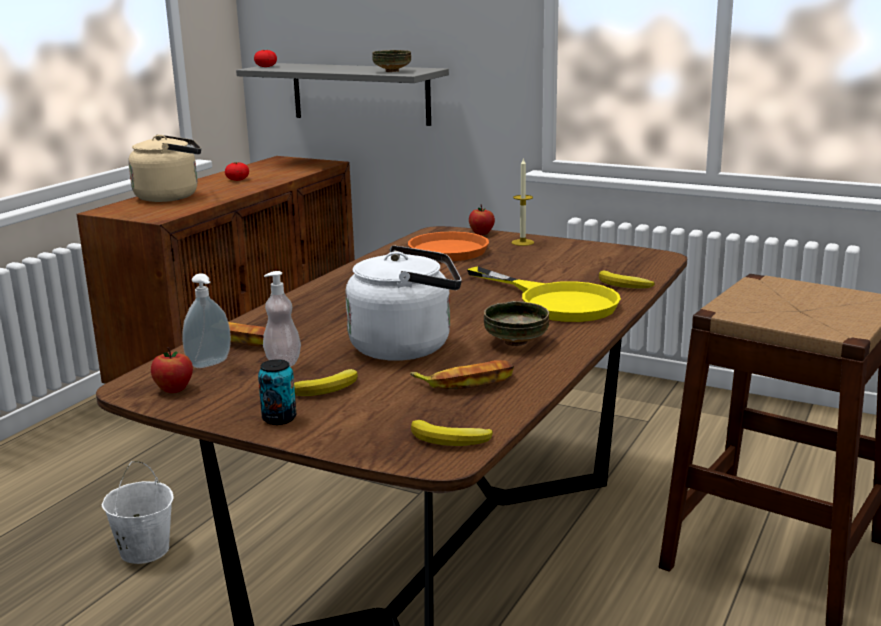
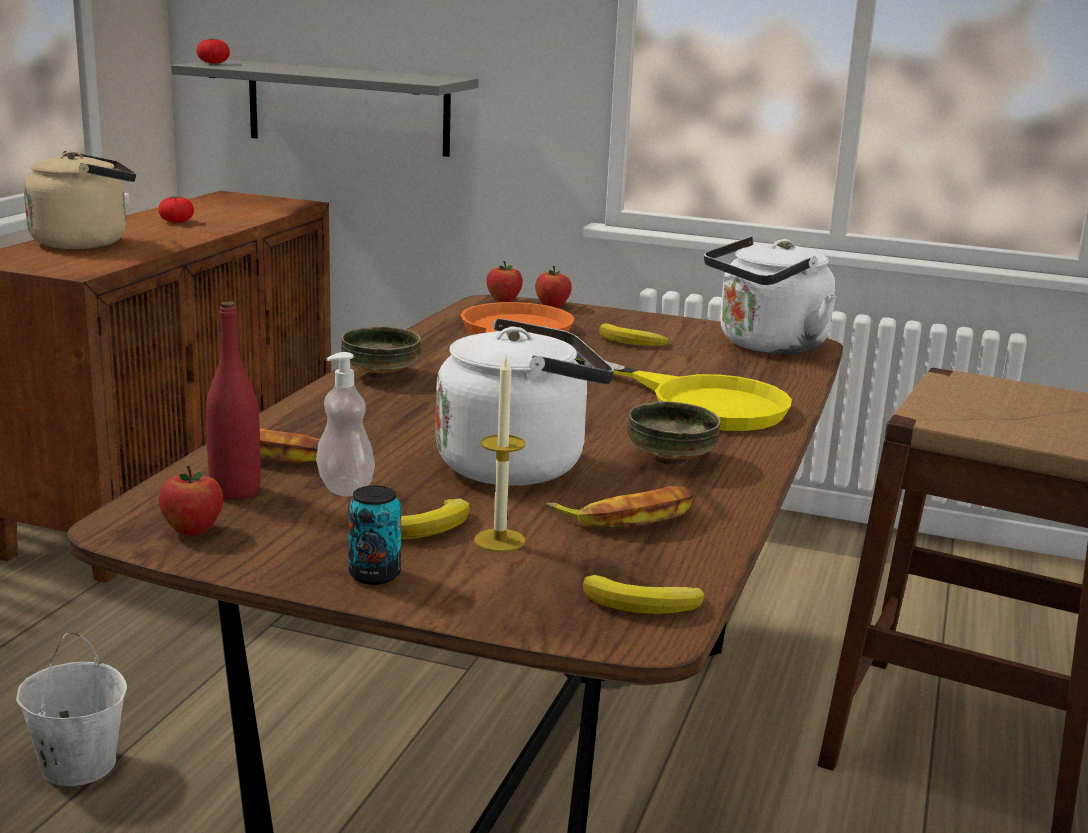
camera: 10 degrees left, 0 degrees up
soap dispenser [183,273,231,368] -> red bottle [206,301,261,500]
bowl [372,50,411,72] -> bowl moved to [341,326,421,378]
candle [511,157,534,246] -> candle moved to [474,356,526,552]
banana [599,271,655,289] -> banana moved to [599,323,669,346]
none -> apple [486,261,523,302]
none -> white kettle [704,237,837,354]

